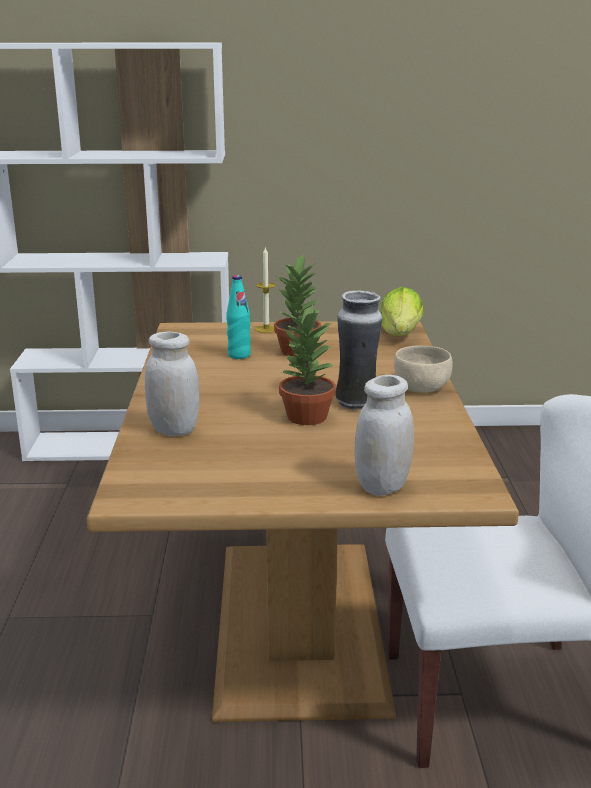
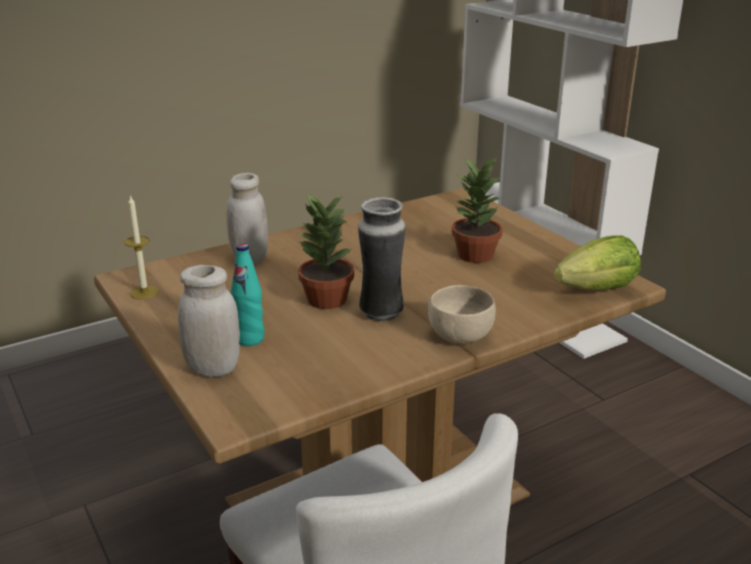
camera: 60 degrees right, 5 degrees up
turquoise bottle [226,275,251,359] -> turquoise bottle moved to [231,244,264,346]
candle [255,248,276,333] -> candle moved to [124,195,159,299]

